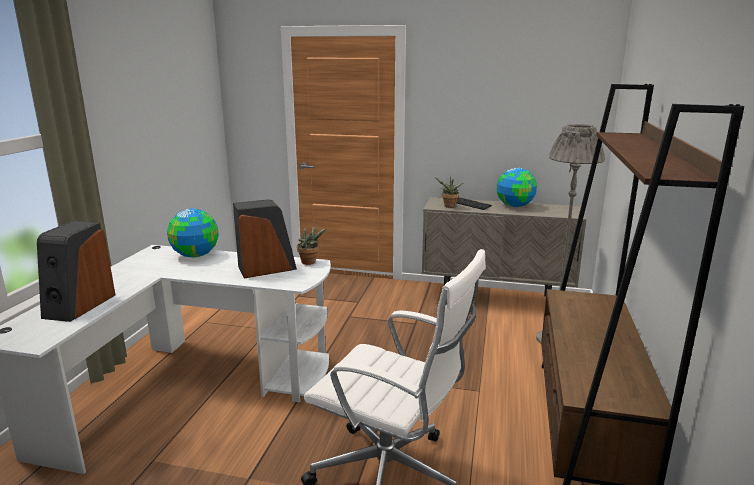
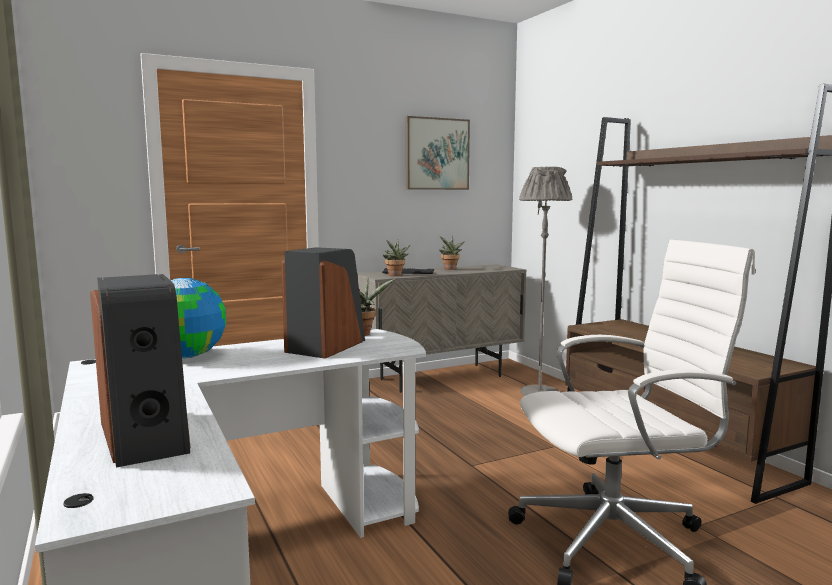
camera: 40 degrees left, 10 degrees down
globe [496,168,537,207] -> potted plant [439,236,465,270]
none -> picture [405,116,470,190]

